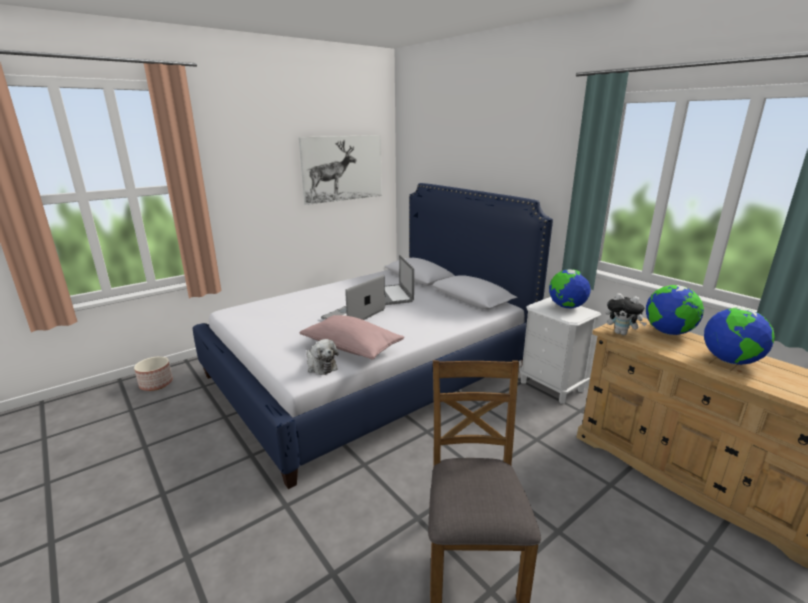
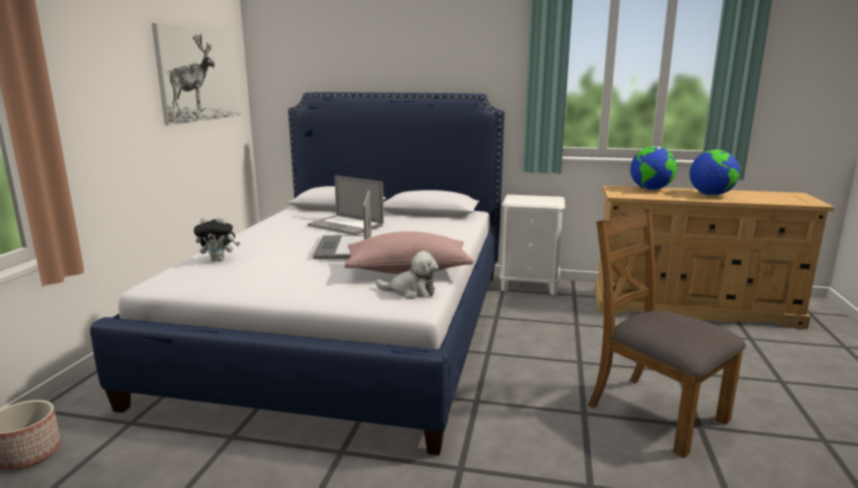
camera: 40 degrees left, 5 degrees down
globe [549,269,591,309] -> none
plush toy [606,293,647,335] -> plush toy moved to [194,216,240,262]

